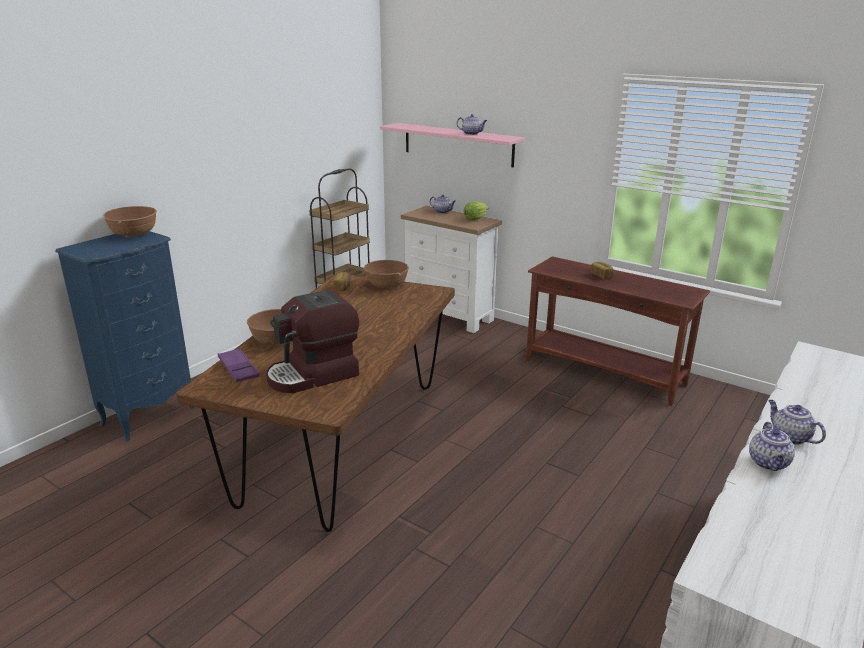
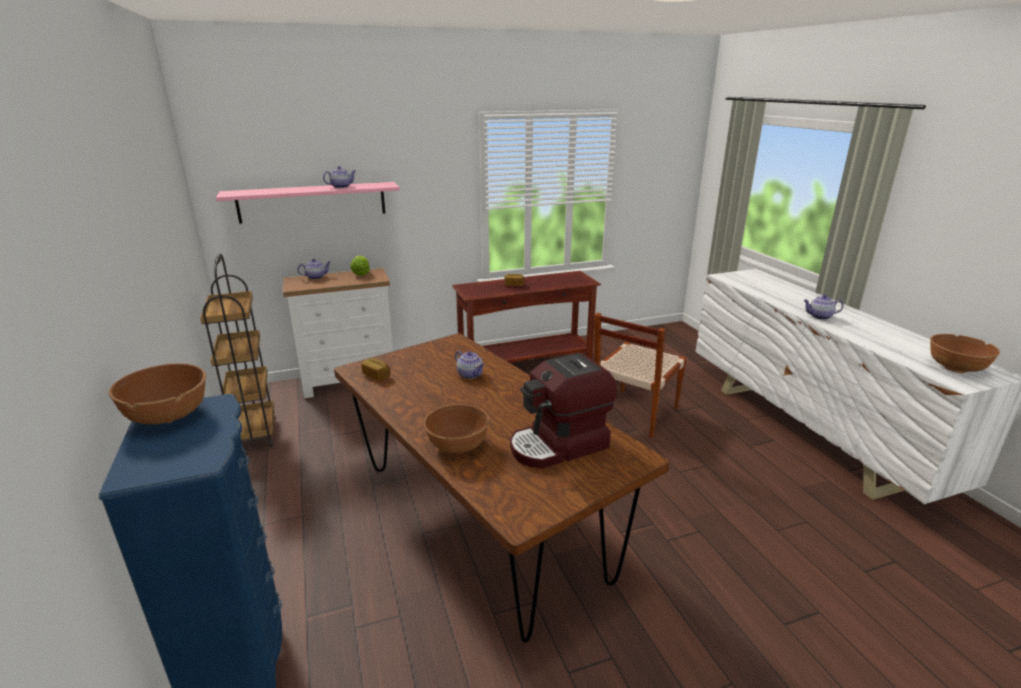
camera: 55 degrees left, 0 degrees up
purple tray [218,348,259,382] -> none
coffee machine [266,290,359,393] -> coffee machine turned 60 degrees clockwise [510,353,617,469]
brown bowl [364,260,409,288] -> brown bowl moved to [930,334,1000,373]
teapot [749,422,795,471] -> teapot moved to [455,351,485,379]
none -> chair [594,313,687,438]

